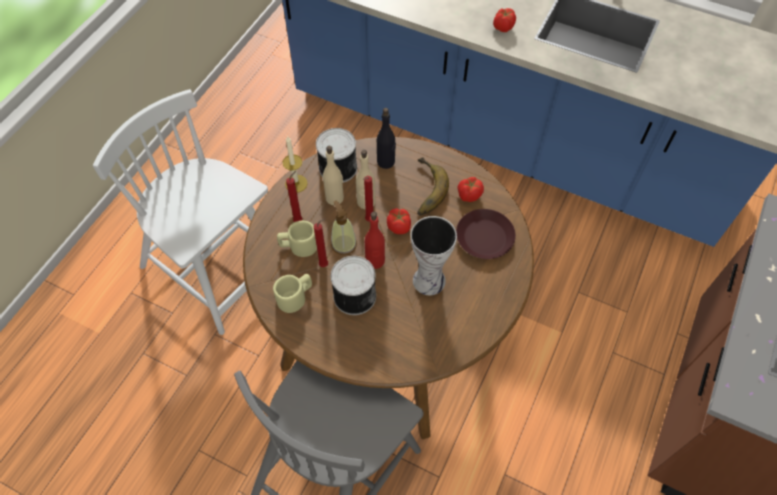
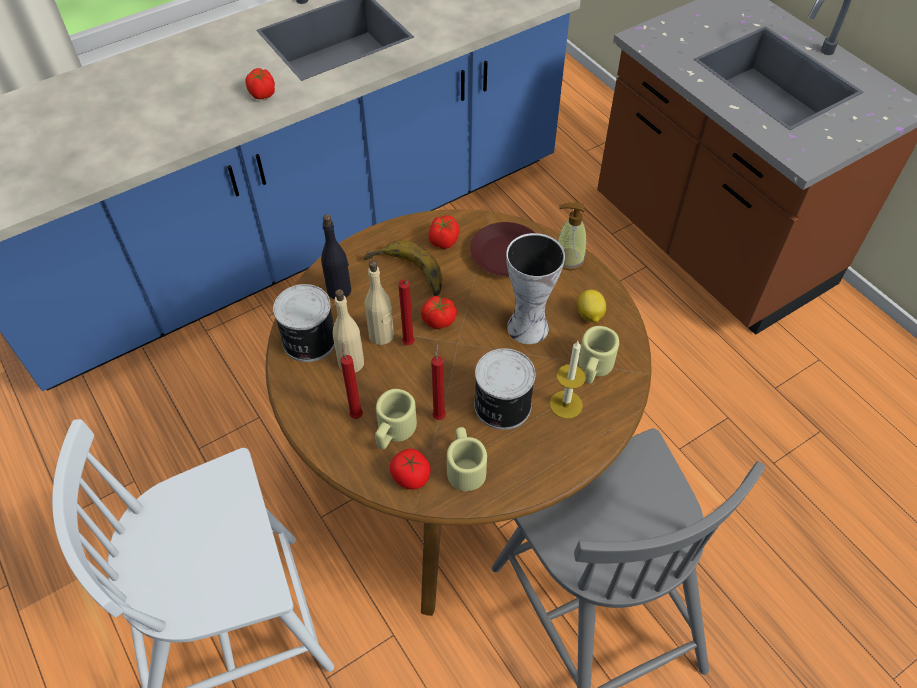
camera: 60 degrees left, 5 degrees down
candle [282,137,308,193] -> candle moved to [550,341,586,419]
soap dispenser [331,201,357,255] -> soap dispenser moved to [558,202,586,270]
red bottle [365,212,385,269] -> none
none -> tomato [390,449,431,490]
none -> lemon [577,290,606,323]
none -> beige mug [578,326,619,384]

